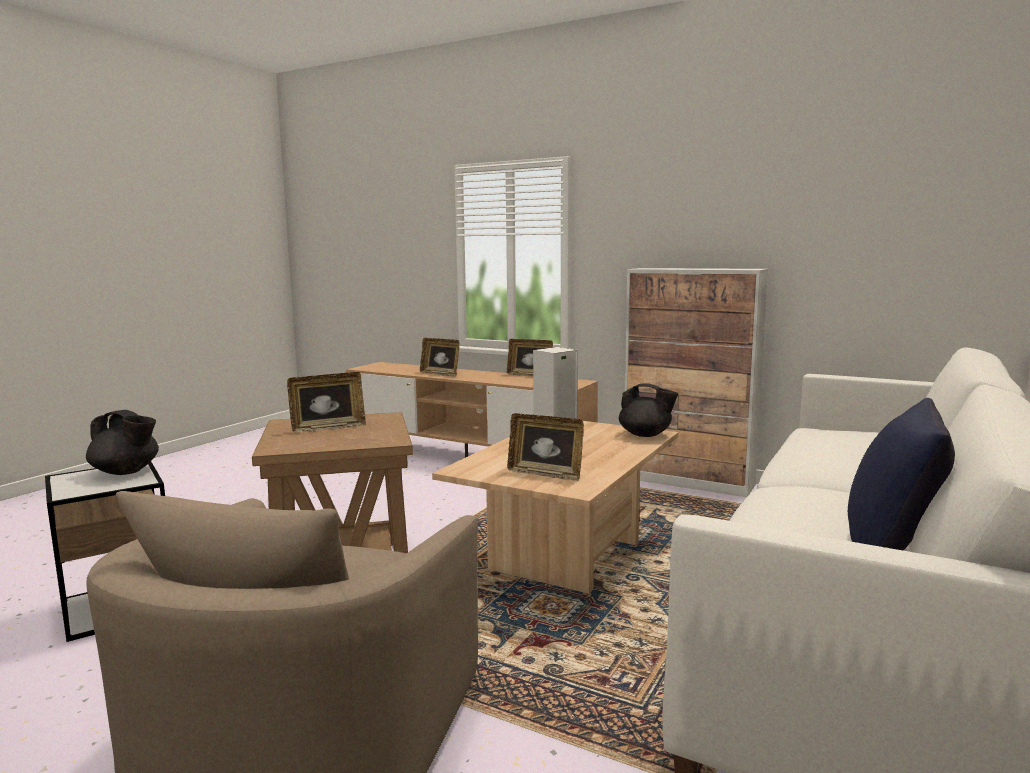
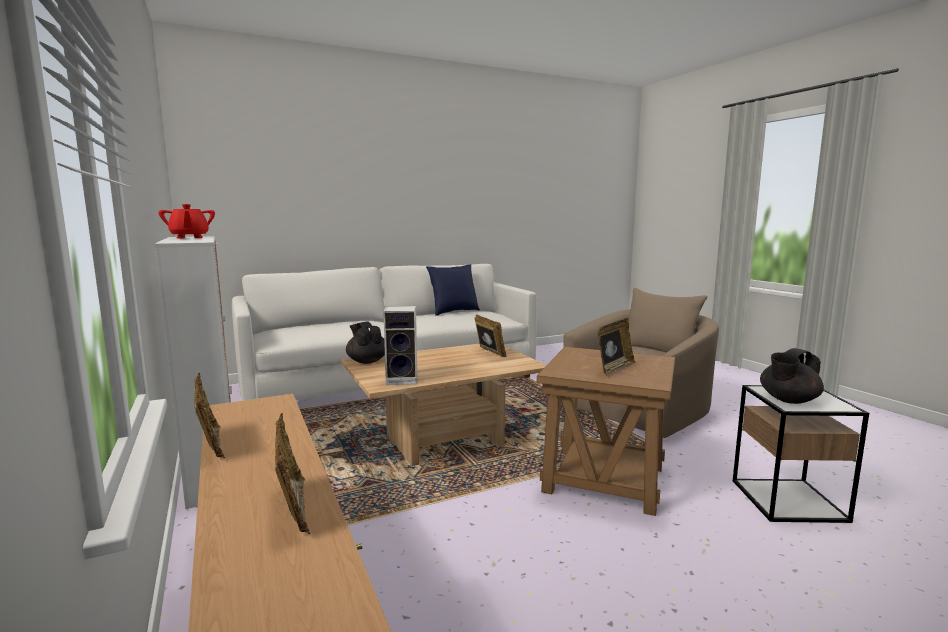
camera: 145 degrees left, 0 degrees up
black teapot [86,410,159,475] -> black teapot turned 90 degrees counterclockwise [760,348,824,404]
picture frame [287,372,366,433] -> picture frame turned 120 degrees clockwise [597,318,636,376]
none -> red teapot [158,204,215,239]

